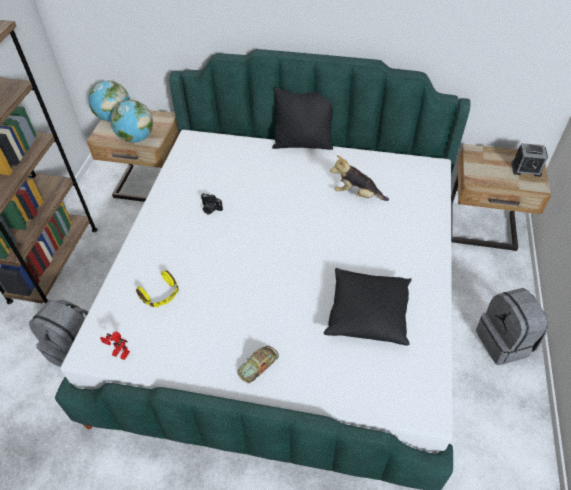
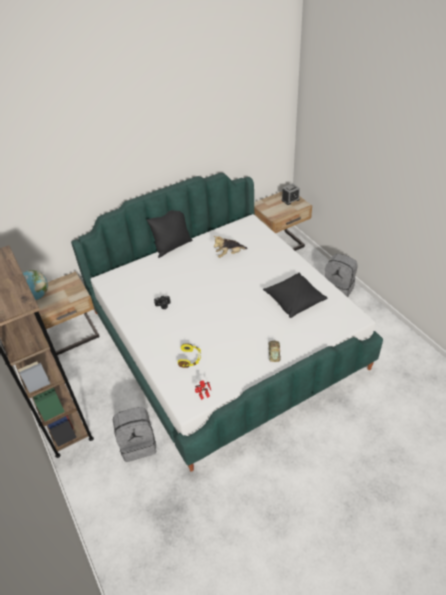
camera: 40 degrees left, 5 degrees down
globe [110,100,153,142] -> none

